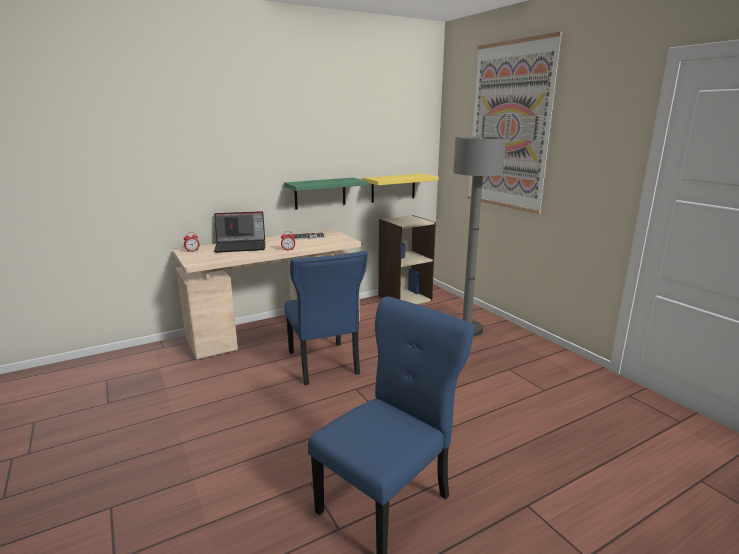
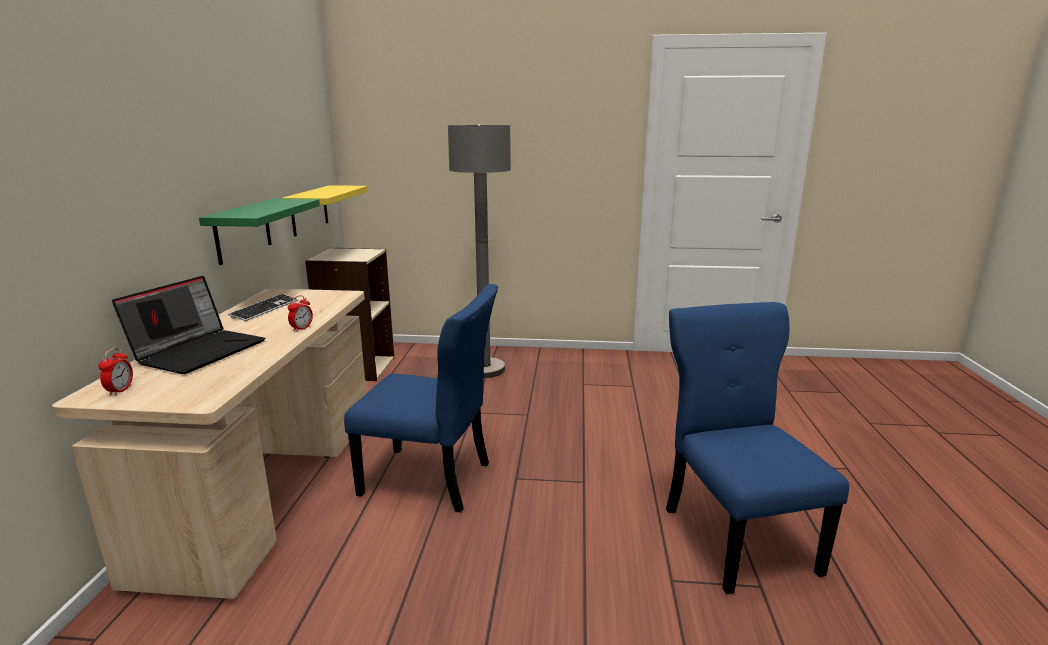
camera: 55 degrees left, 0 degrees up
picture [467,31,562,214] -> none

